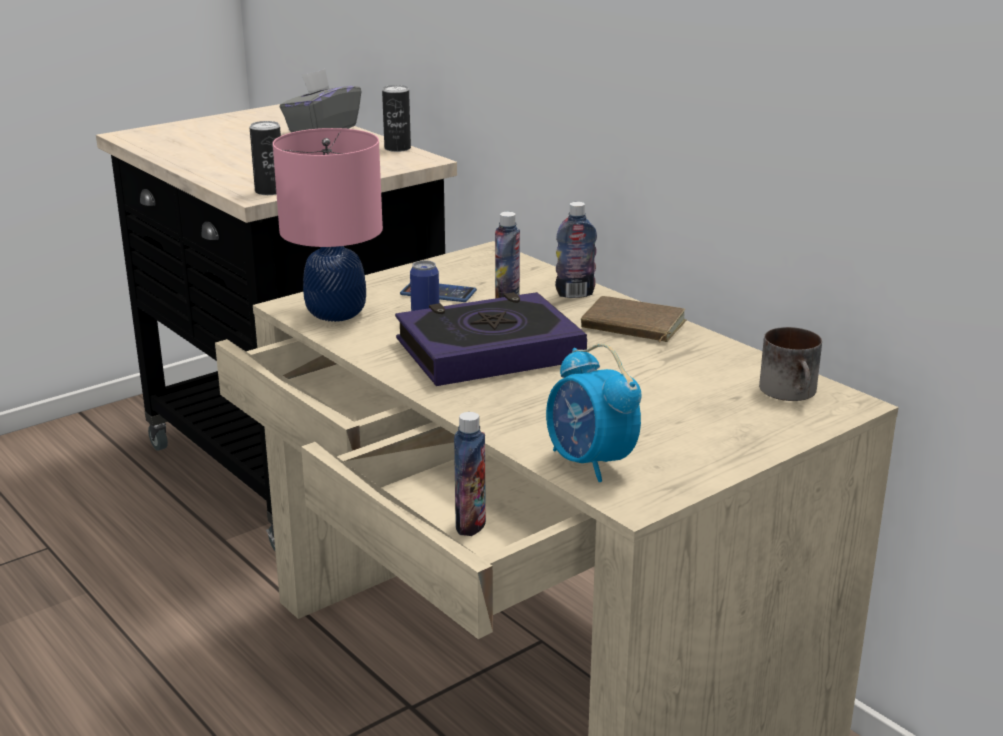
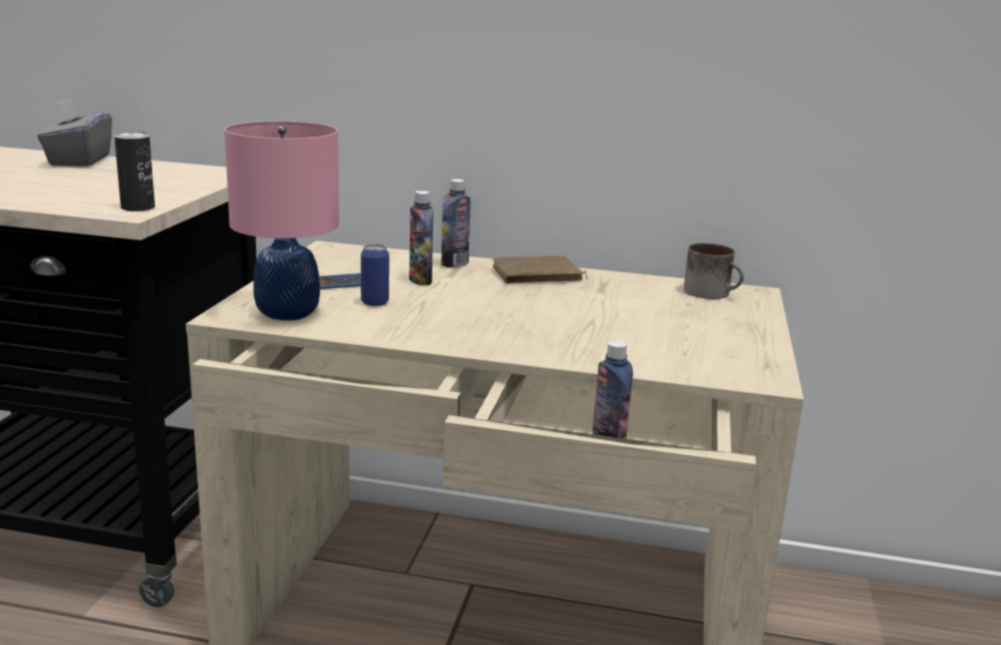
camera: 40 degrees left, 5 degrees down
can [382,85,411,152] -> none
book [395,292,587,386] -> none
alarm clock [546,344,642,482] -> none

